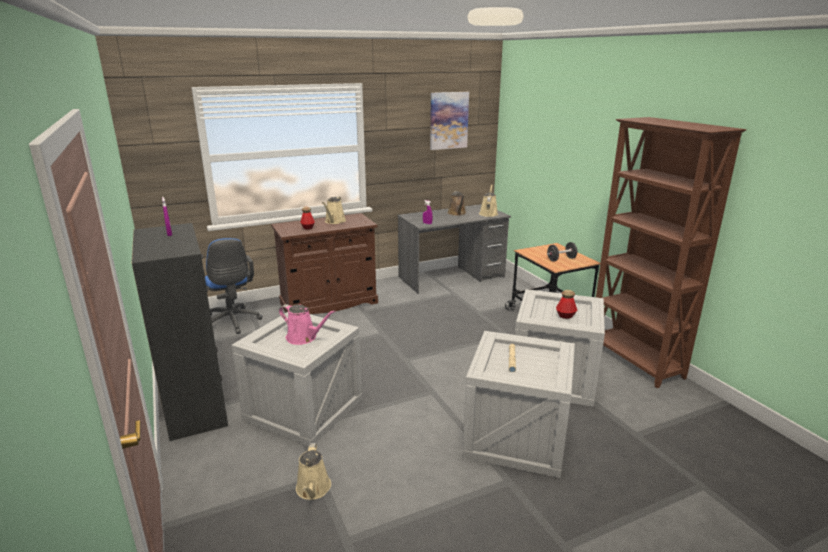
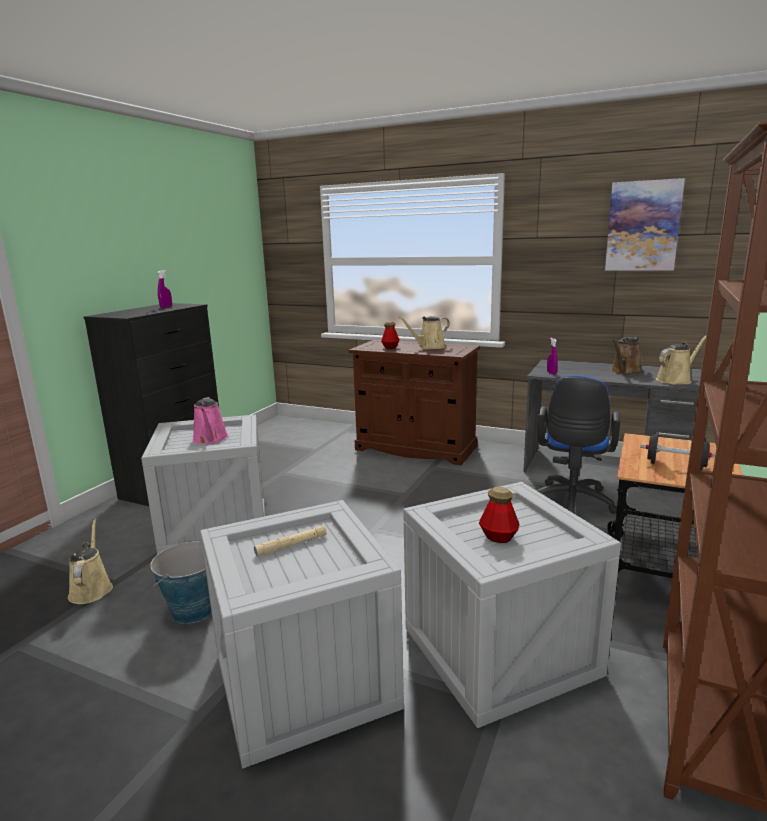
camera: 50 degrees right, 5 degrees down
blue office chair [203,238,262,334] -> blue office chair moved to [536,375,620,514]
beige watering can [296,443,331,500] -> beige watering can turned 120 degrees clockwise [68,519,113,604]
none -> bucket [150,540,211,624]

